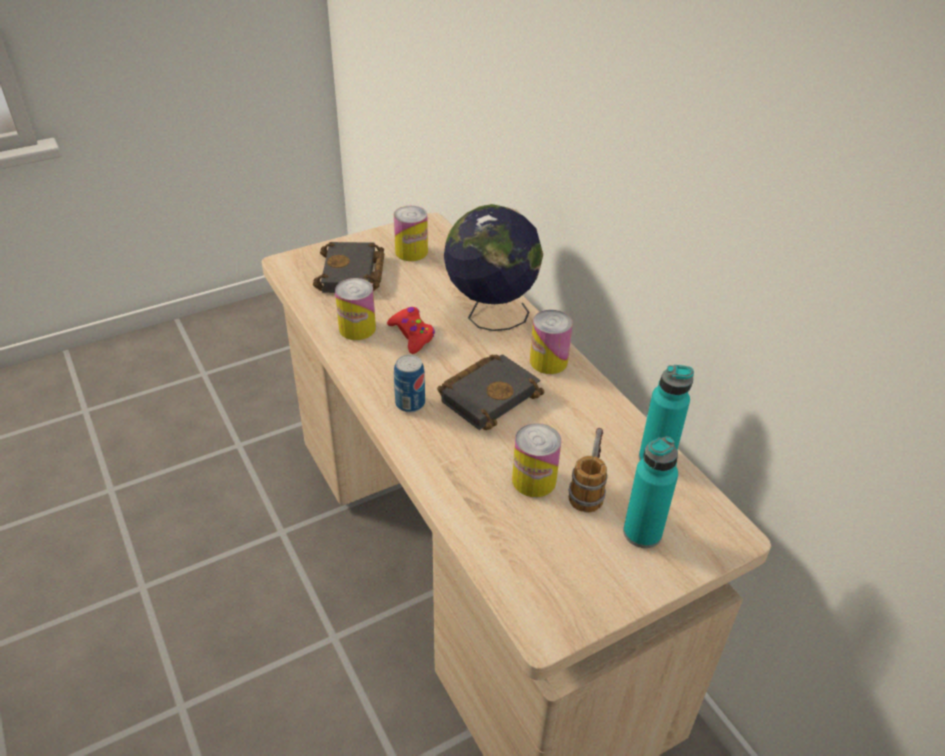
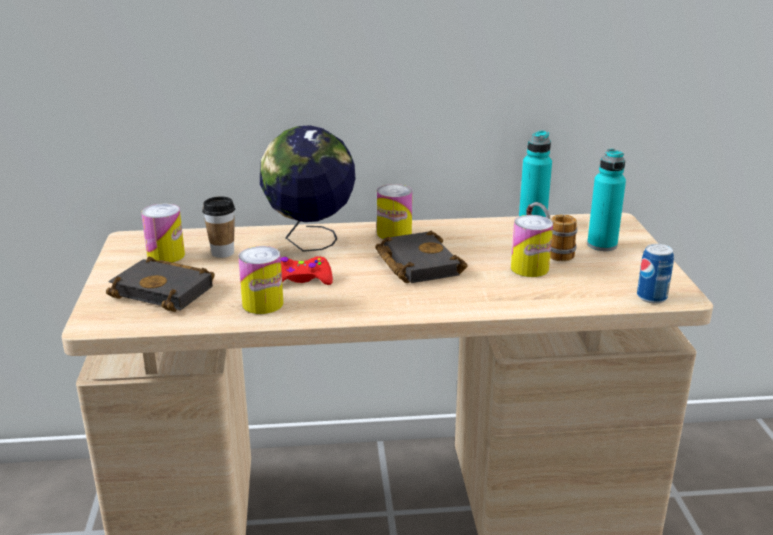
camera: 65 degrees left, 15 degrees down
can [394,355,425,413] -> can moved to [637,244,674,304]
none -> cup [202,196,235,258]

